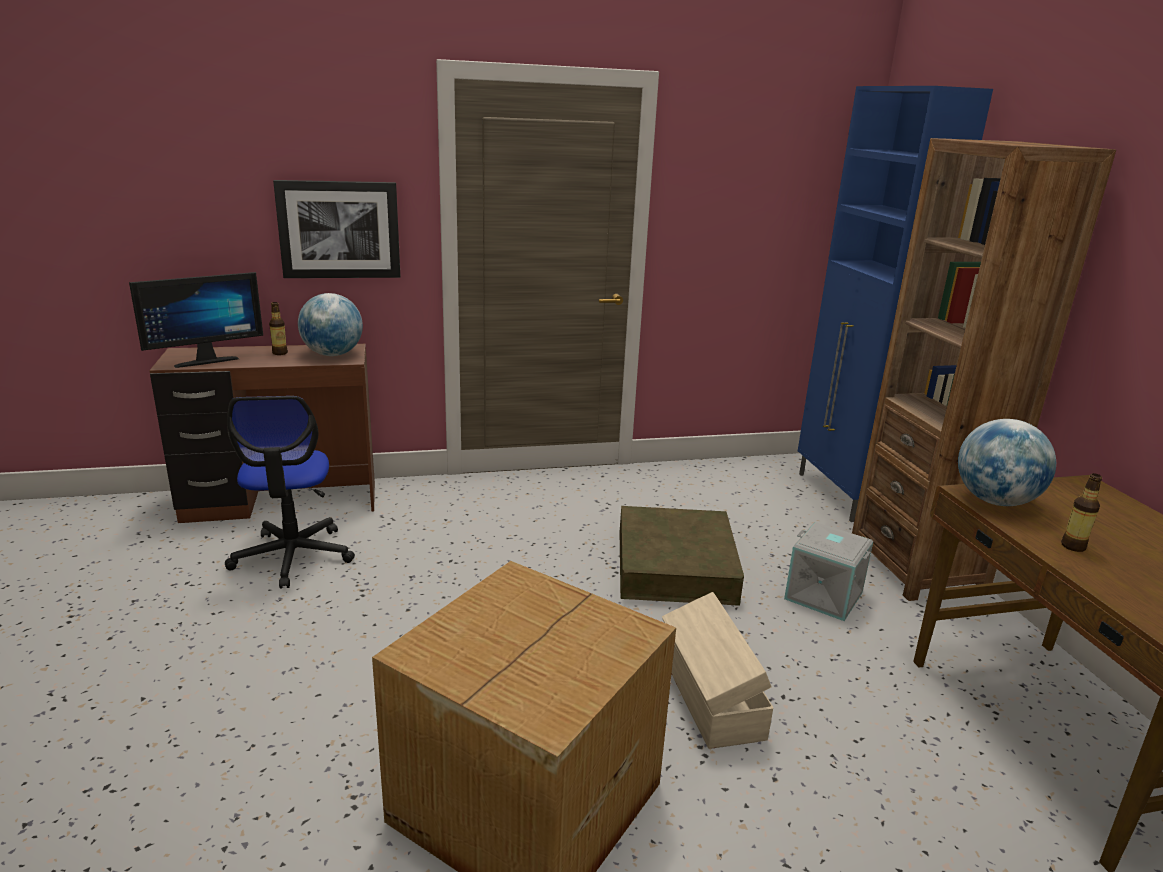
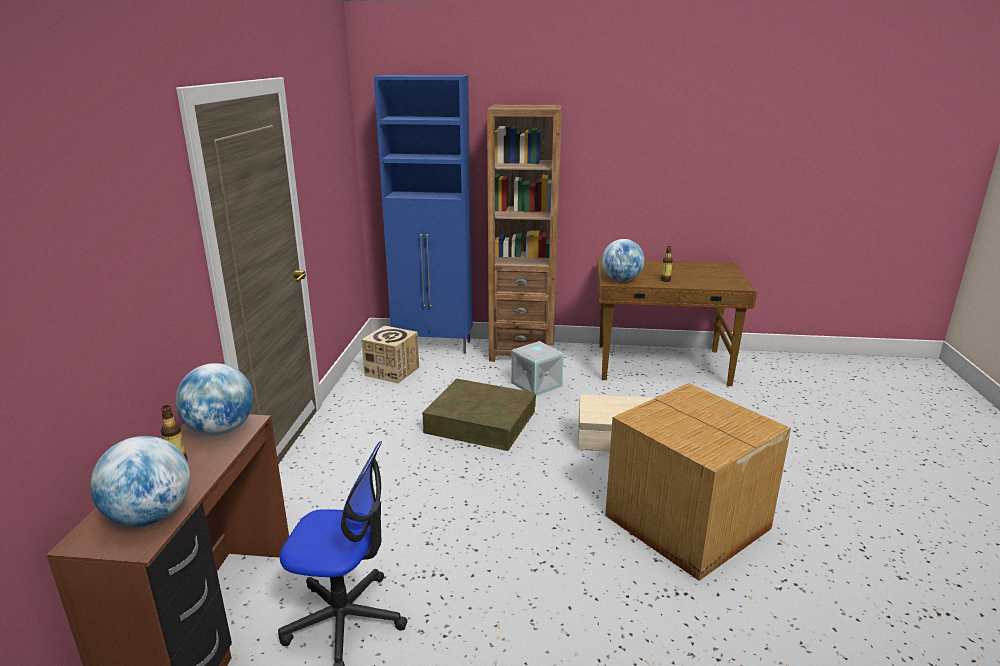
camera: 70 degrees left, 0 degrees up
monitor [129,272,263,368] -> globe [90,436,190,527]
picture [273,180,401,278] -> none
none -> cardboard box [361,326,419,383]

